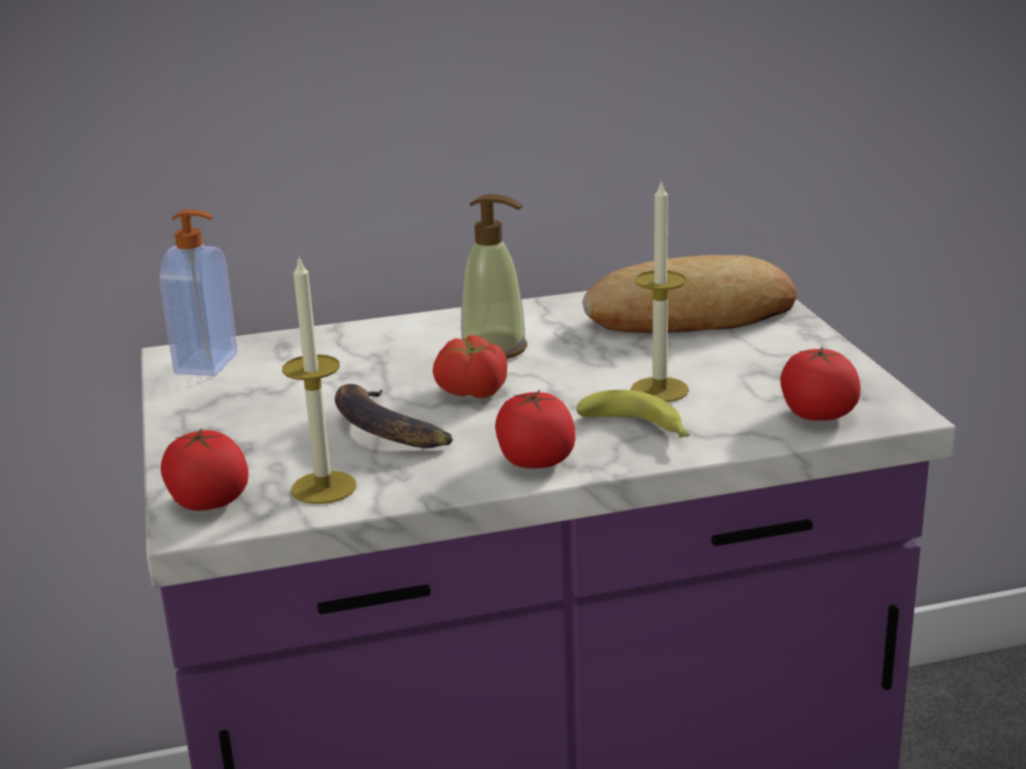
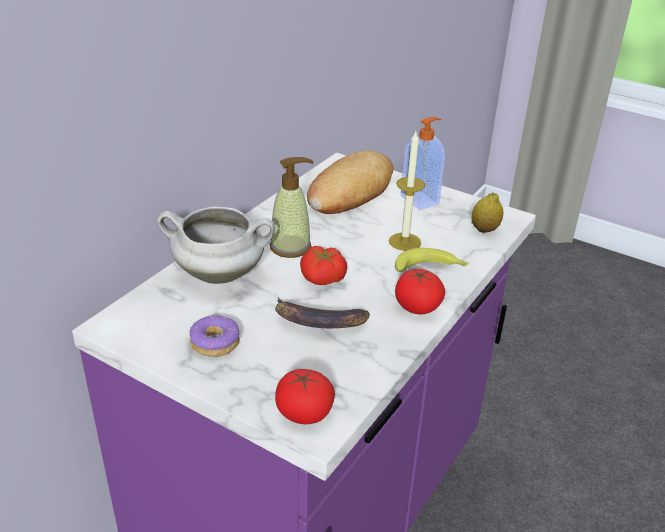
camera: 45 degrees left, 10 degrees up
soap dispenser [159,209,238,376] -> soap dispenser moved to [401,117,445,210]
candle [282,255,356,504] -> none
tomato [780,346,860,421] -> lemon [471,192,503,233]
none -> white cooking pot [157,207,275,284]
none -> donut [189,315,240,357]

